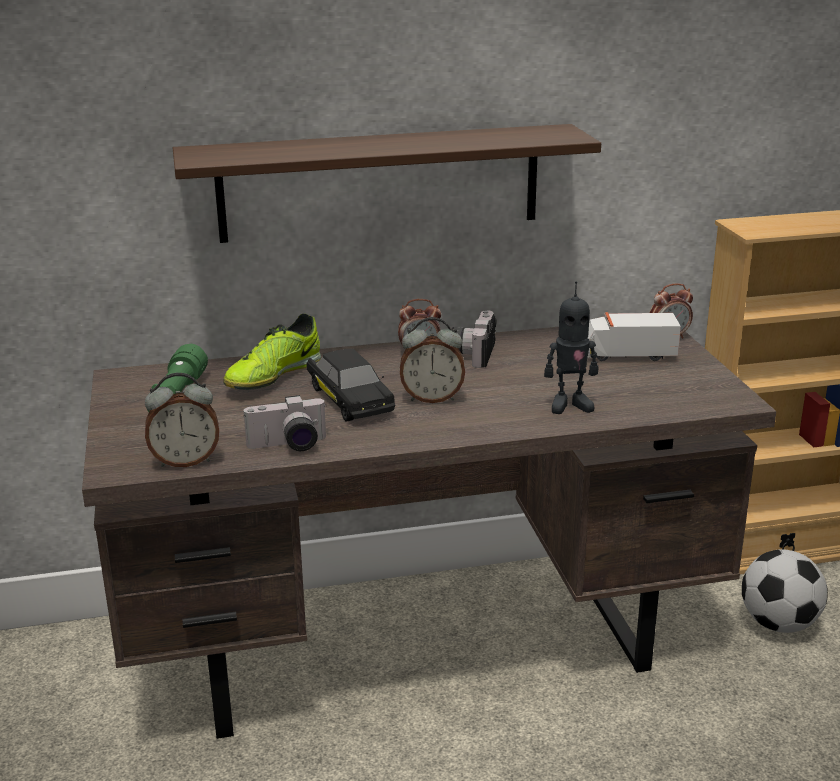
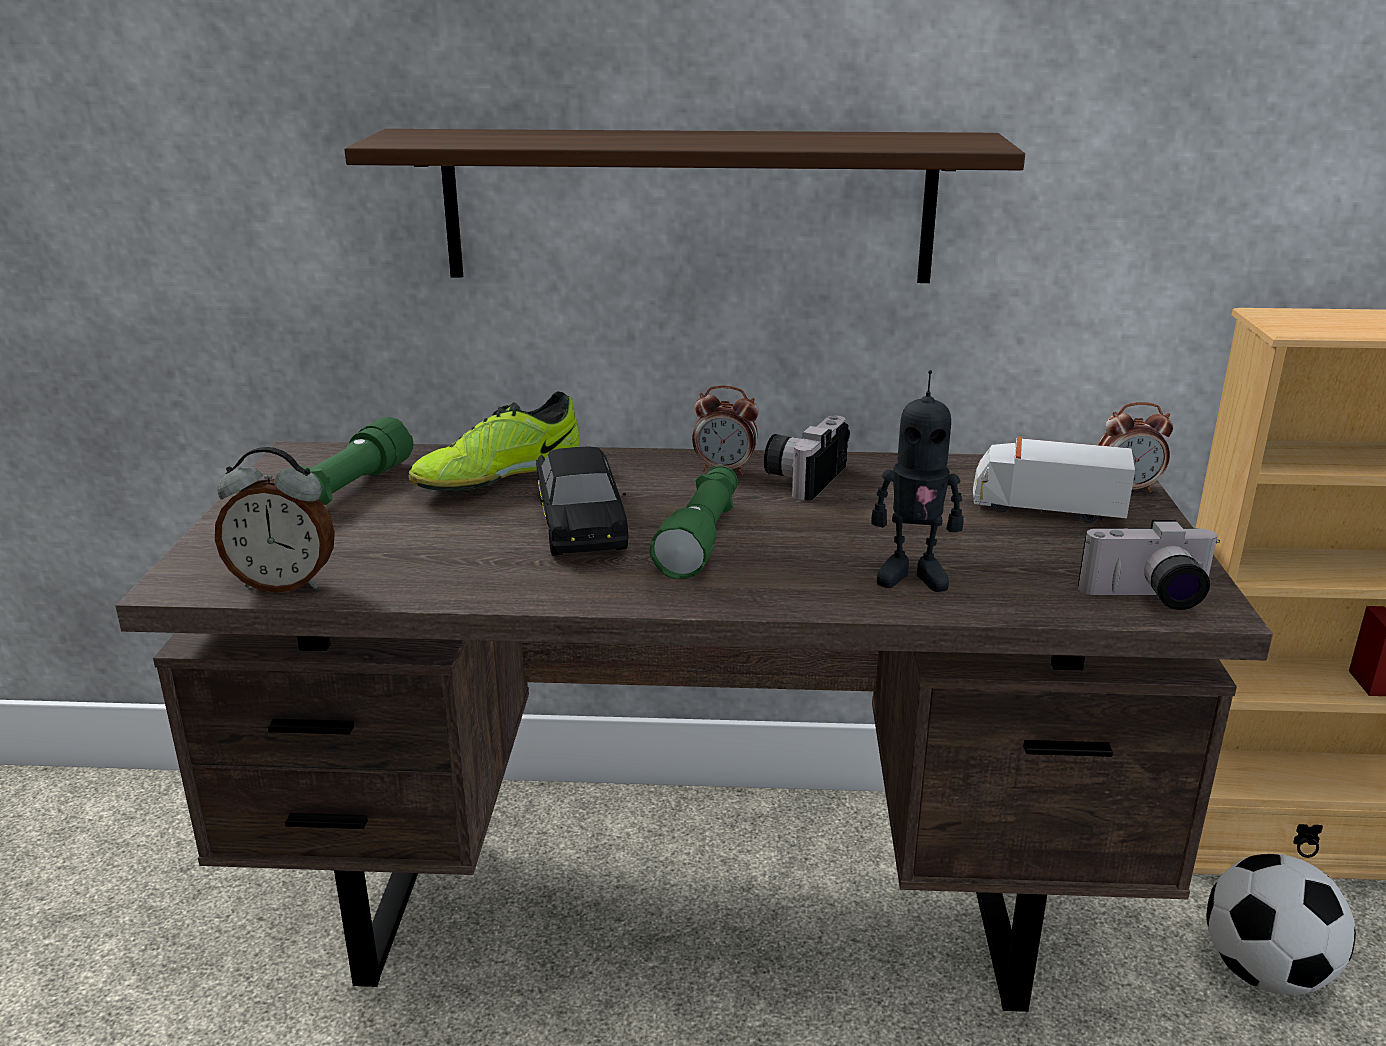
camera: 15 degrees right, 0 degrees up
camera [243,395,327,451] -> camera moved to [1078,520,1220,610]
alarm clock [400,317,465,403] -> green flashlight [650,466,738,579]

